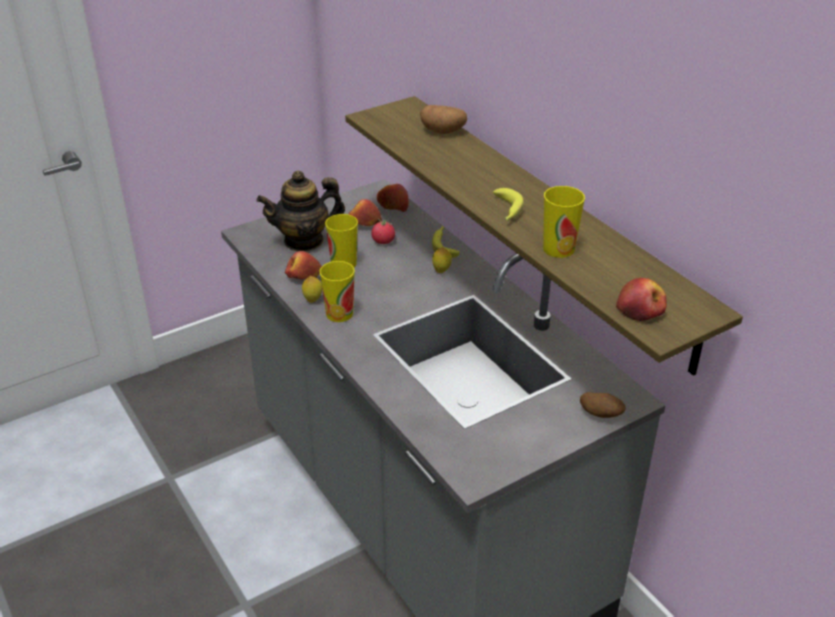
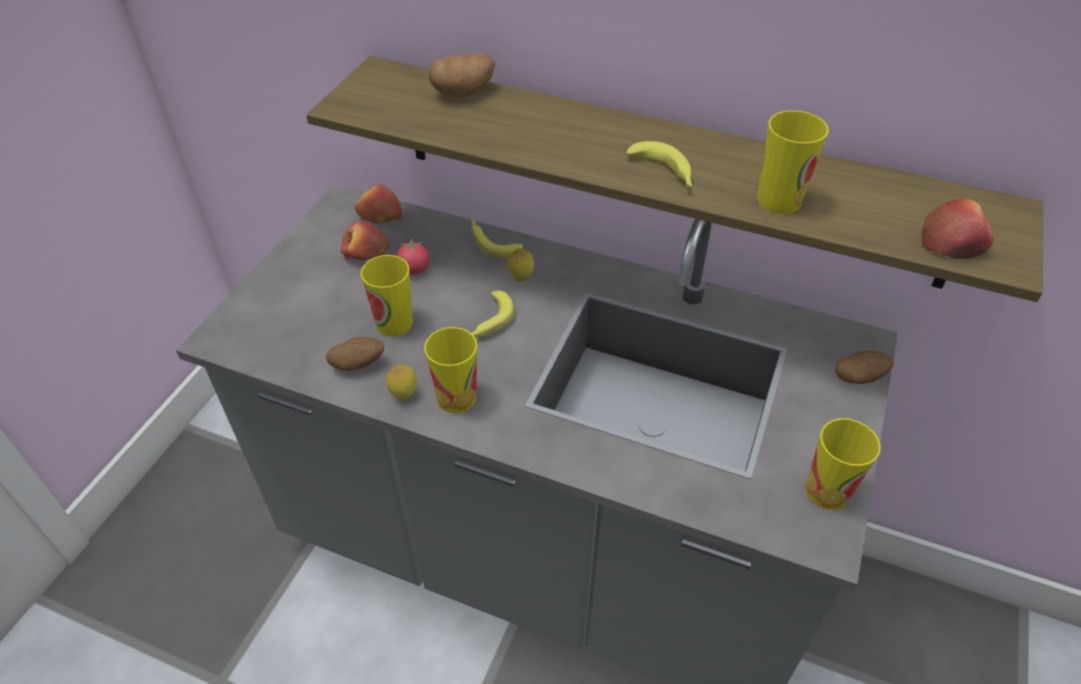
camera: 35 degrees left, 10 degrees up
teapot [256,171,345,251] -> none
apple [285,251,322,279] -> potato [326,337,384,371]
none -> banana [472,291,515,337]
none -> cup [805,418,881,510]

